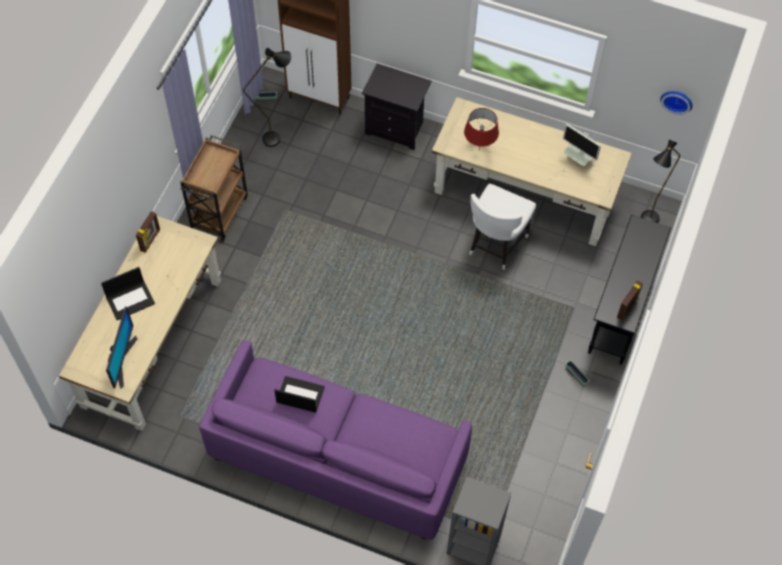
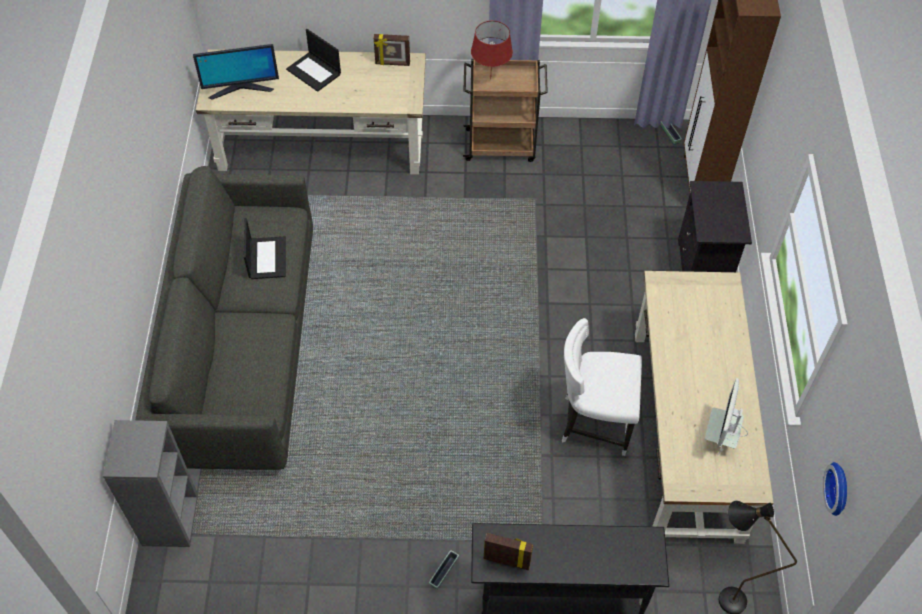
camera: 70 degrees right, 5 degrees down
purple sofa [199,340,472,540] -> grey sofa [136,166,313,470]
black floor lamp [243,48,292,147] -> none
red table lamp [464,108,499,151] -> red table lamp moved to [471,21,513,80]

